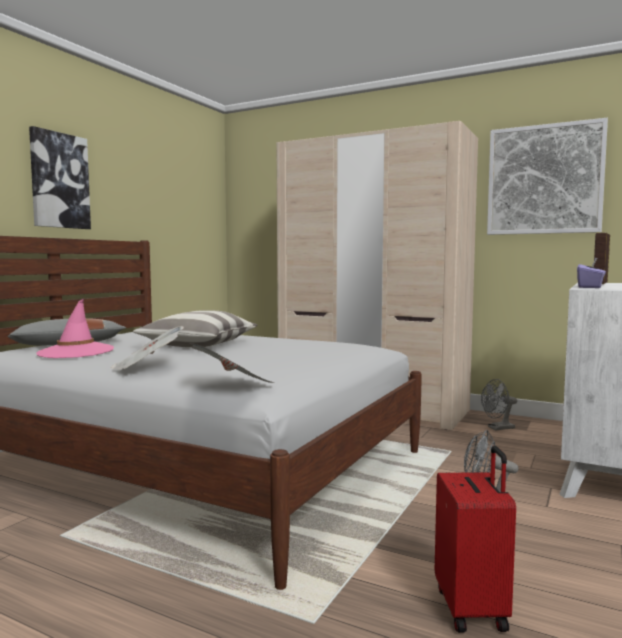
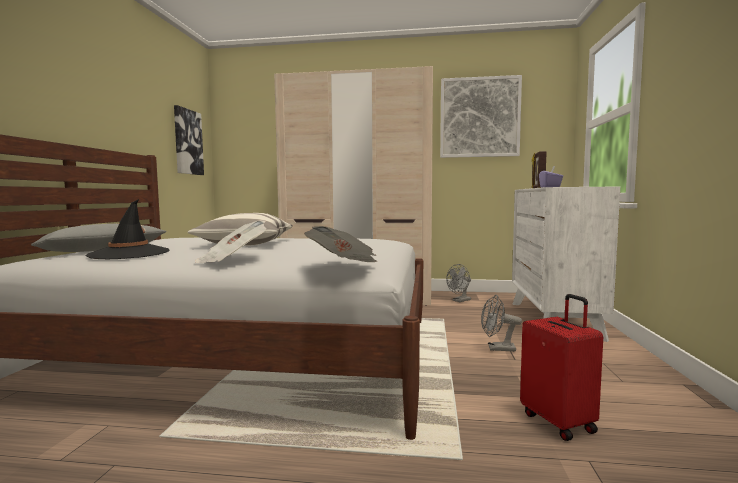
camera: 20 degrees left, 0 degrees up
picture [29,126,91,229] -> picture moved to [174,105,204,175]
pink hat [36,299,114,358] -> black hat [86,199,169,259]

